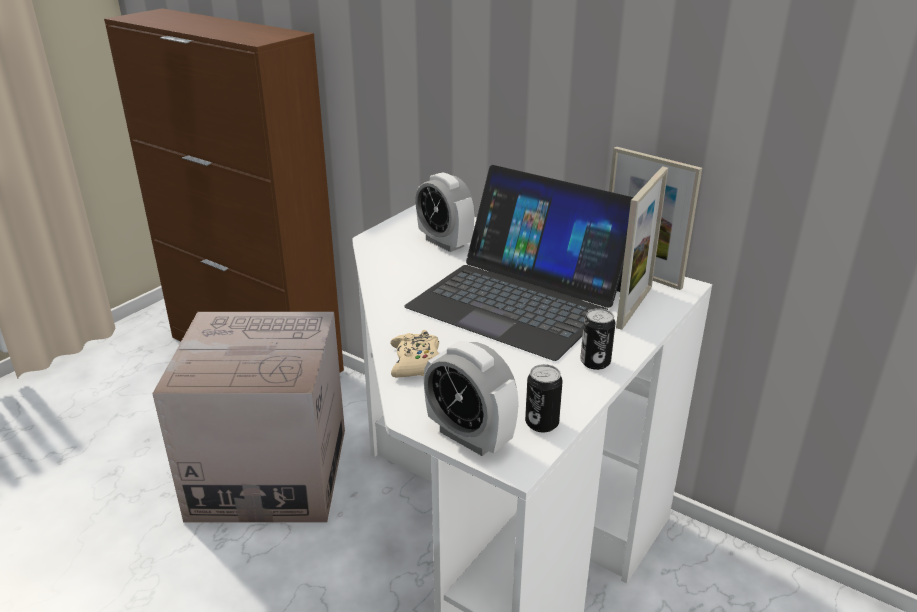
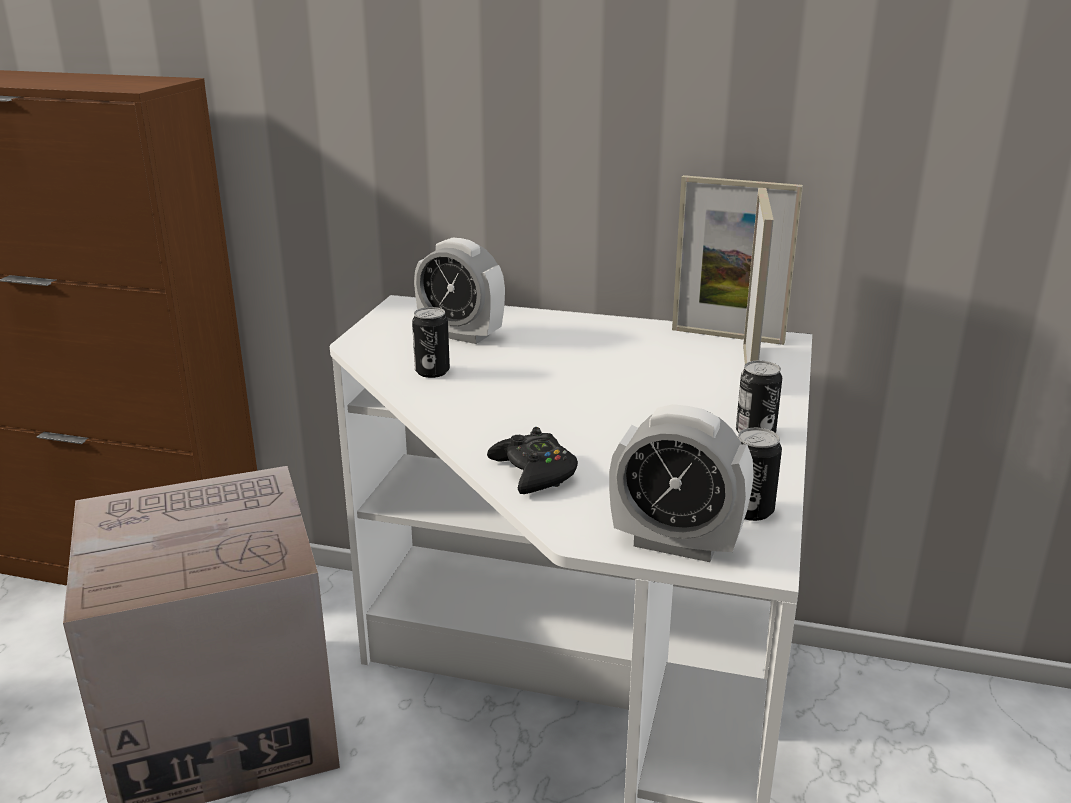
camera: 20 degrees left, 5 degrees down
beige game controller [390,330,439,377] -> black game controller [487,427,578,494]
laptop [404,165,633,361] -> none
none -> can [412,307,450,378]

